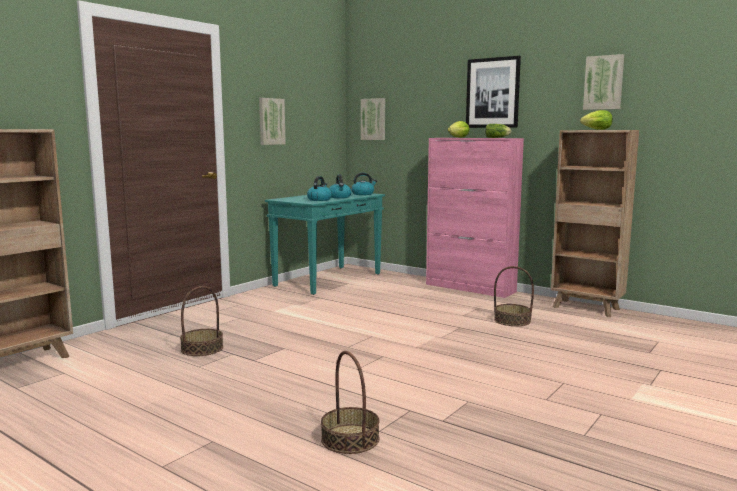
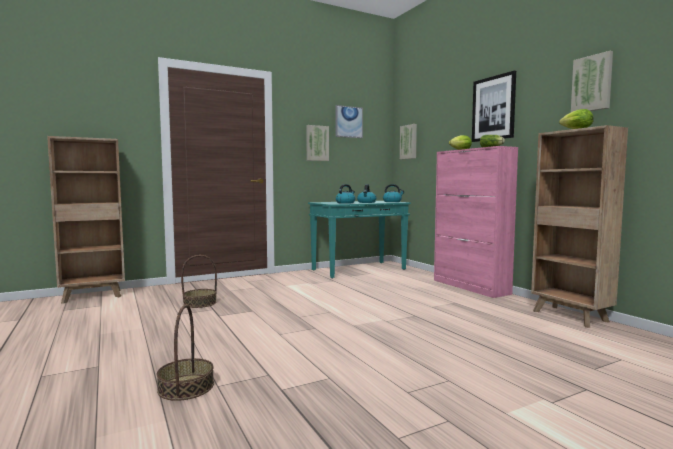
camera: 25 degrees right, 5 degrees down
basket [494,266,534,326] -> none
none -> picture [335,105,363,138]

